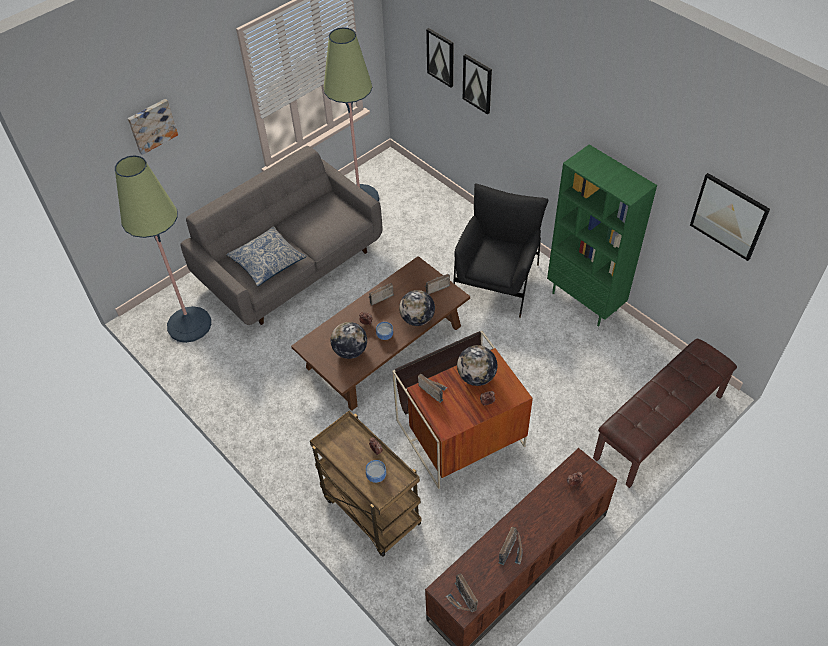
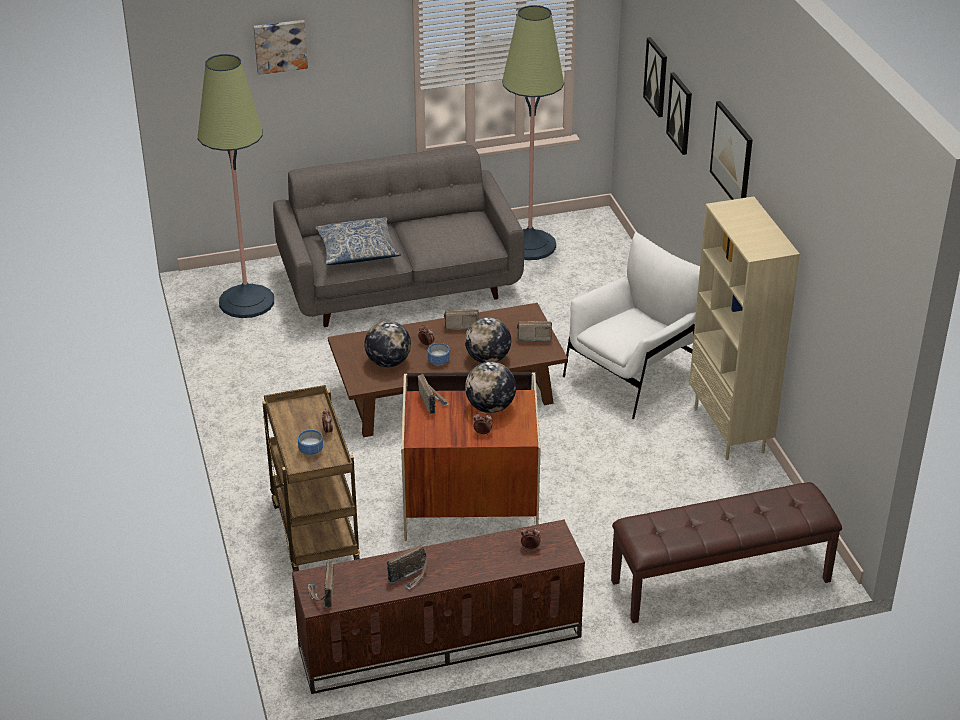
camera: 25 degrees right, 15 degrees down
black armchair [453,183,548,318] -> white armchair [563,232,700,419]
green bookcase [547,144,657,326] -> beige bookcase [689,196,800,460]
picture [690,173,770,261] -> picture moved to [710,101,753,200]

